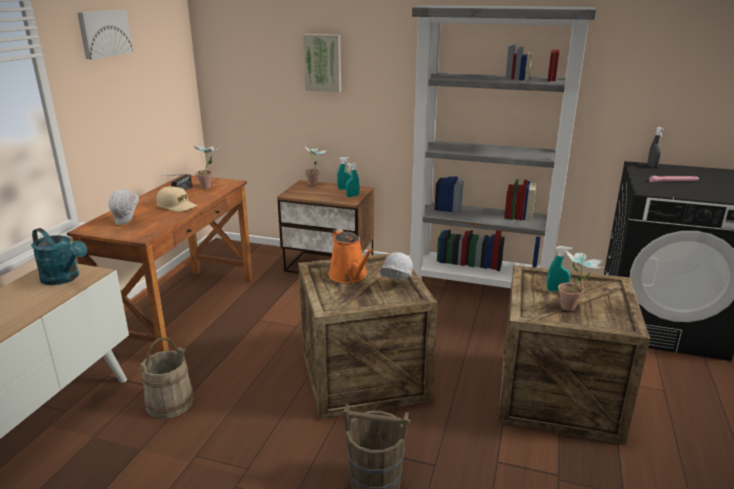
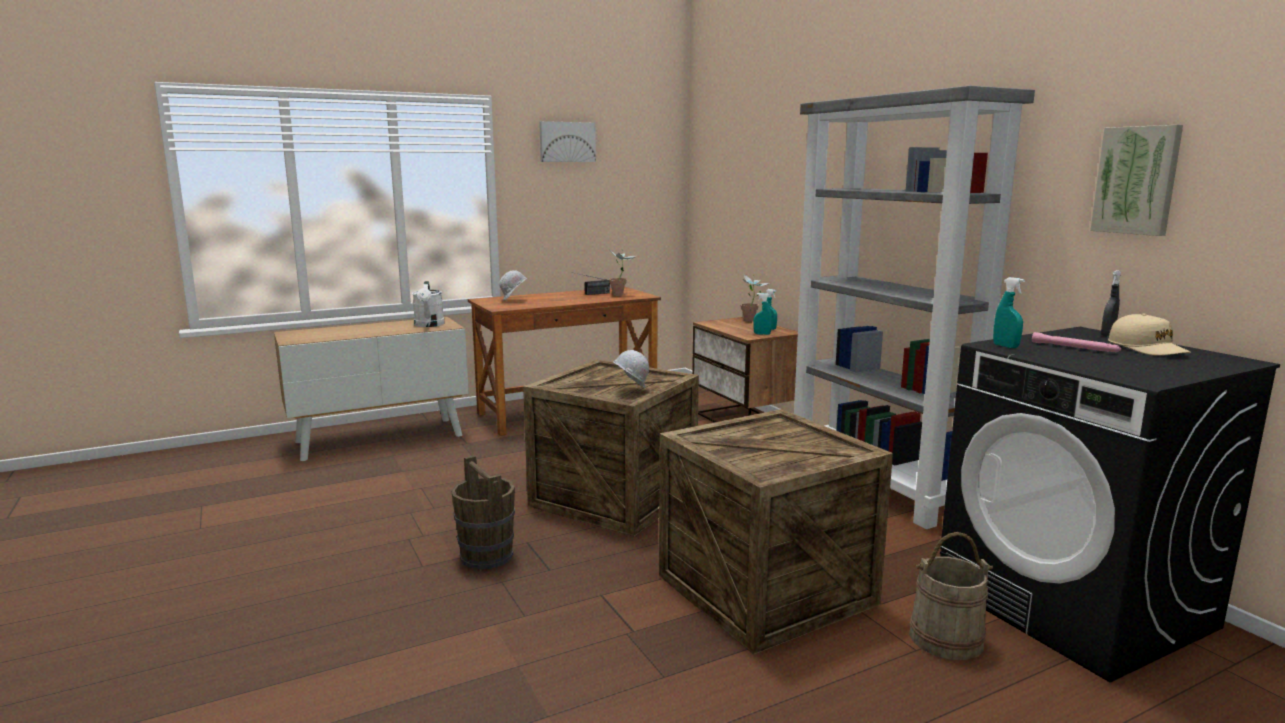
camera: 45 degrees right, 10 degrees down
turquoise watering can [31,228,87,285] -> white watering can [412,281,445,327]
beige bucket [138,337,194,419] -> beige bucket moved to [909,532,993,660]
beige cap [156,186,197,212] -> beige cap moved to [1108,313,1191,355]
picture [303,34,341,92] -> picture moved to [1090,125,1183,236]
orange watering can [329,229,374,283] -> none
turquoise spray bottle [547,246,572,292] -> turquoise spray bottle moved to [993,277,1025,348]
potted plant [558,249,604,311] -> none

